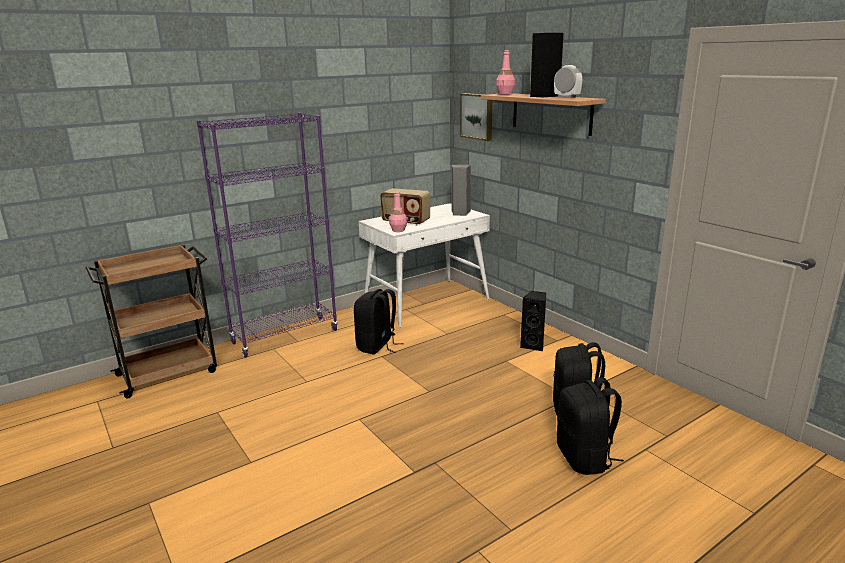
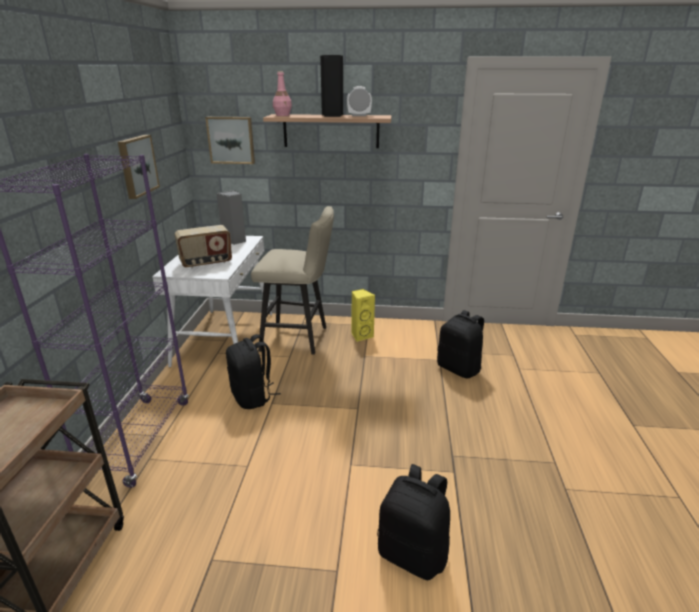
camera: 50 degrees left, 5 degrees up
pink bottle [389,192,407,232] -> none
black speaker [520,291,546,351] -> yellow speaker [351,289,375,342]
black backpack [557,377,624,475] -> black backpack moved to [377,464,450,580]
none -> picture [118,135,160,199]
none -> beige stool [251,206,334,355]

